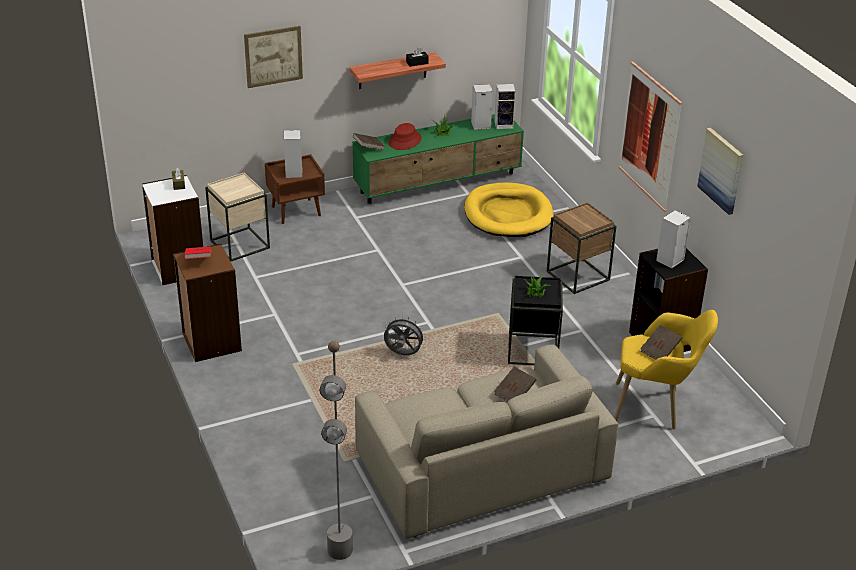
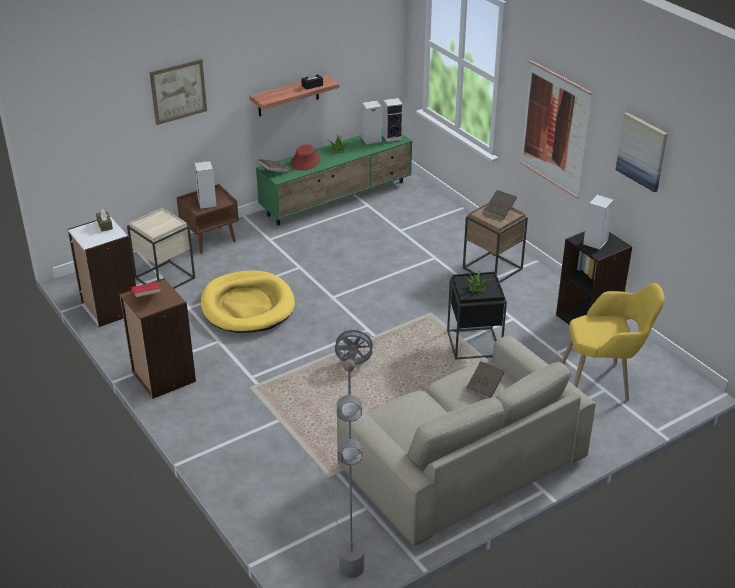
camera: 10 degrees left, 0 degrees up
yellow dog bed [465,182,553,237] -> yellow dog bed moved to [201,270,295,333]
brown book [640,325,682,360] -> brown book moved to [484,190,517,219]

